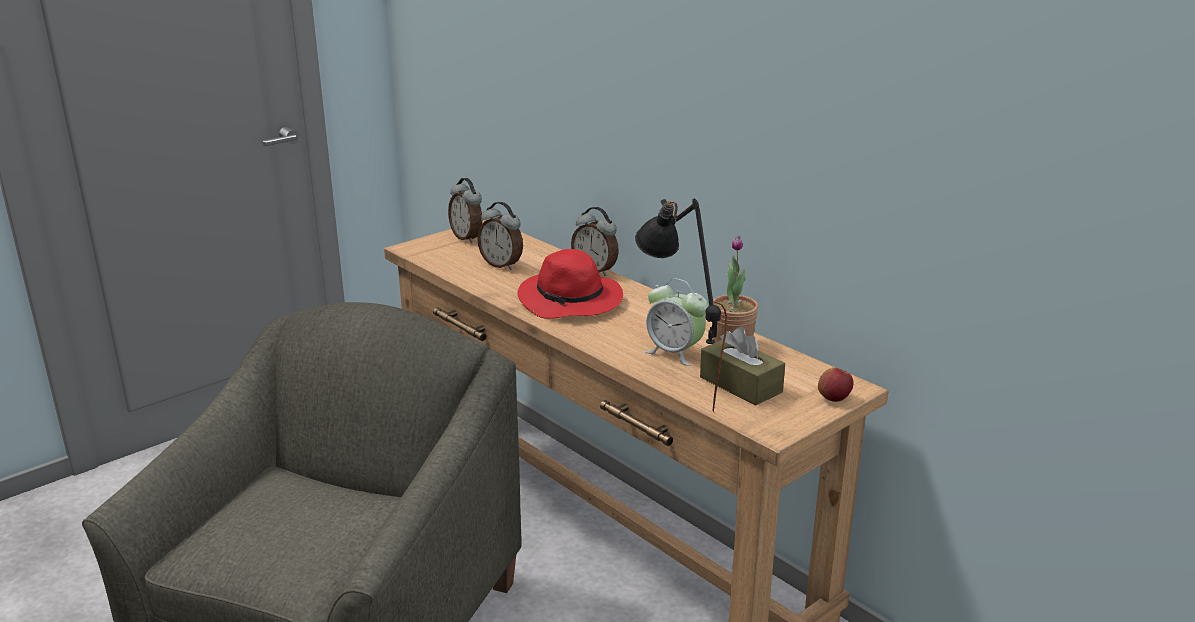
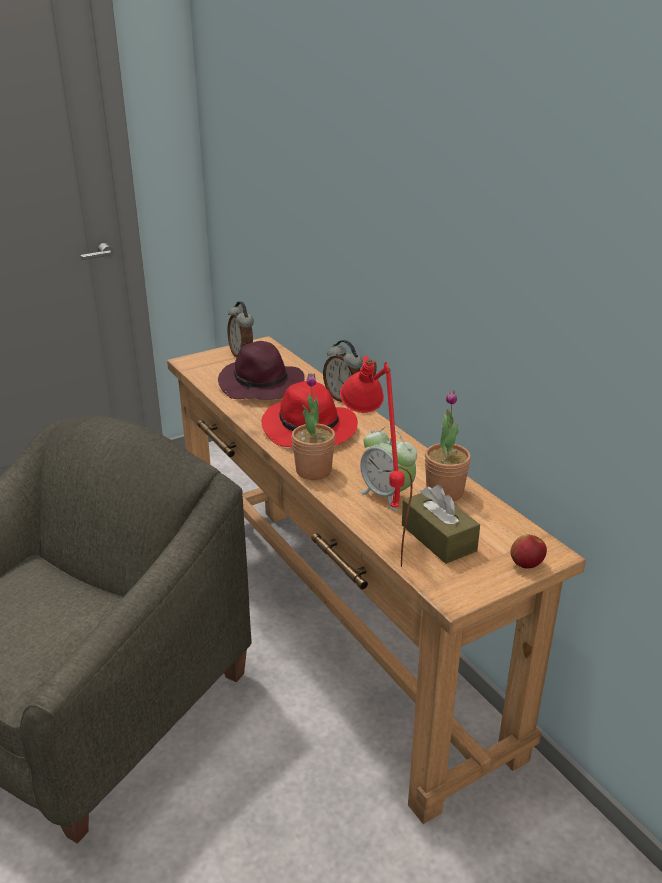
camera: 10 degrees right, 5 degrees up
alarm clock [477,202,523,270] -> purple hat [218,341,305,400]
black table lamp [635,199,727,412] -> red table lamp [340,356,413,567]
none -> potted plant [291,373,335,480]

